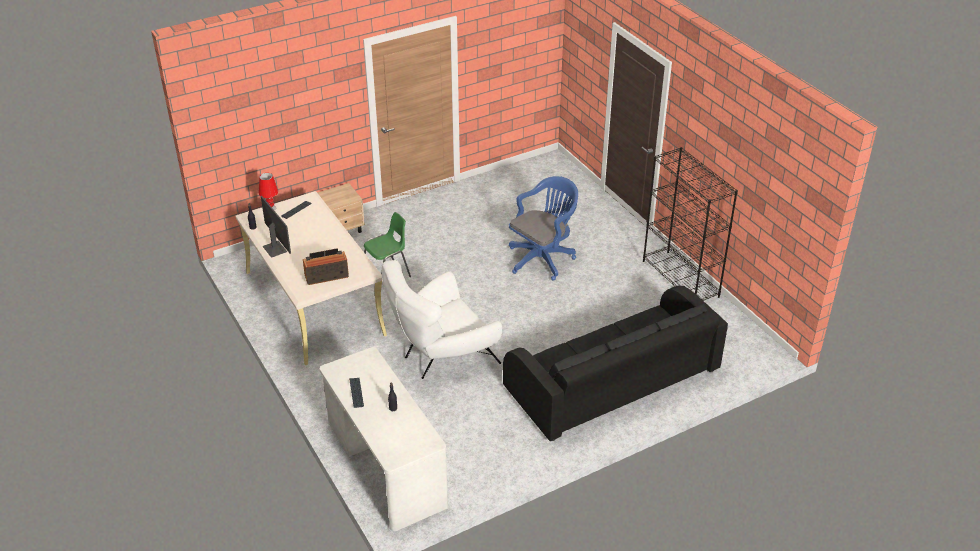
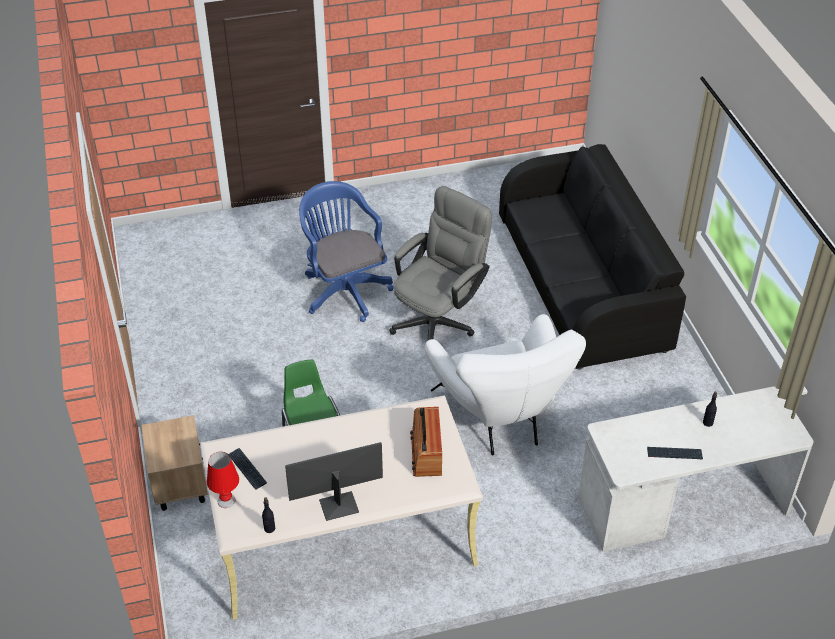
camera: 75 degrees left, 5 degrees up
black bookcase [643,147,738,301] -> none
none -> grey office chair [389,186,492,340]

